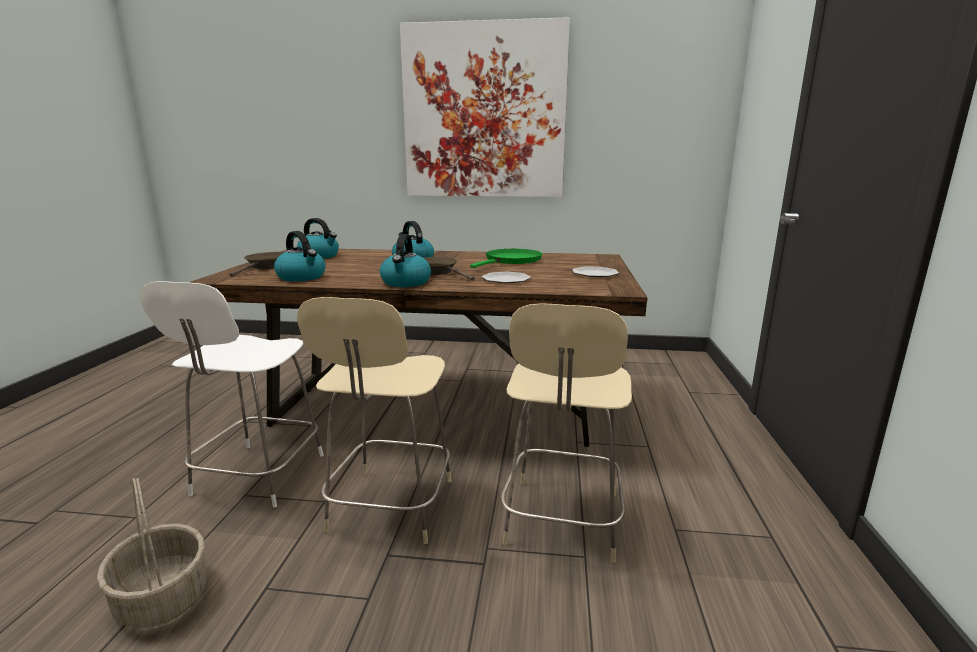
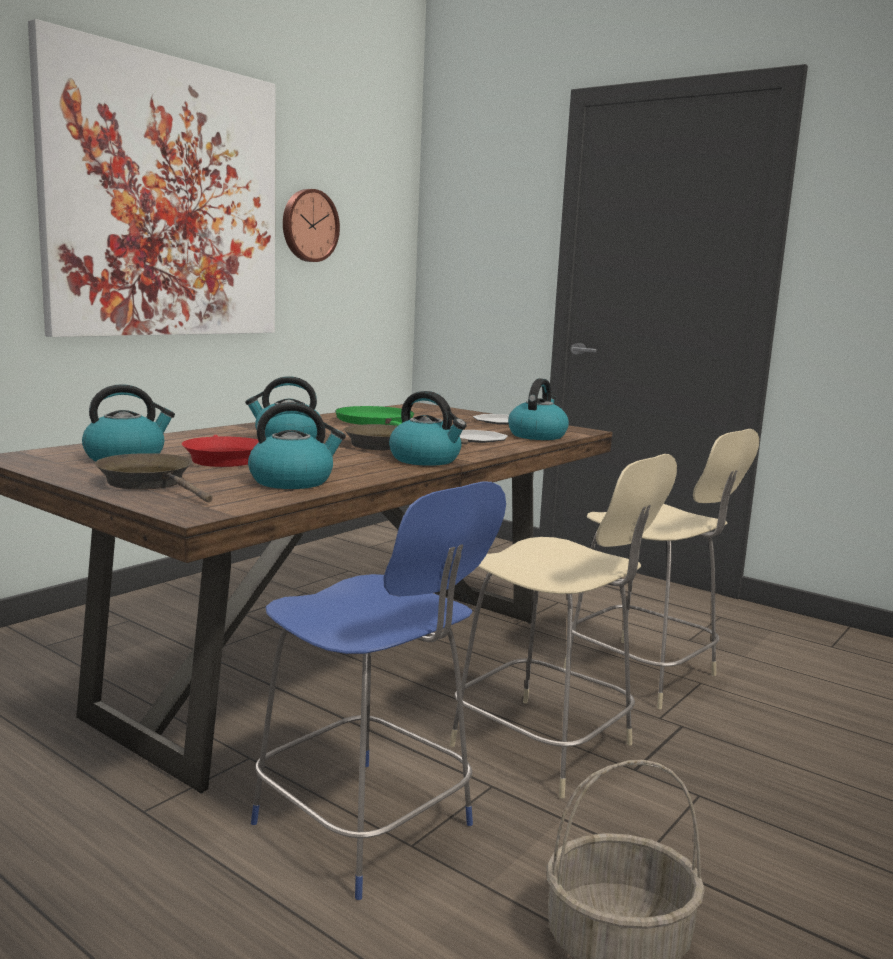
camera: 60 degrees left, 5 degrees down
white chair [140,281,324,508] -> blue chair [251,481,506,900]
none -> red frying pan [182,435,259,467]
none -> wall clock [283,189,340,262]
none -> kettle [508,378,569,440]

